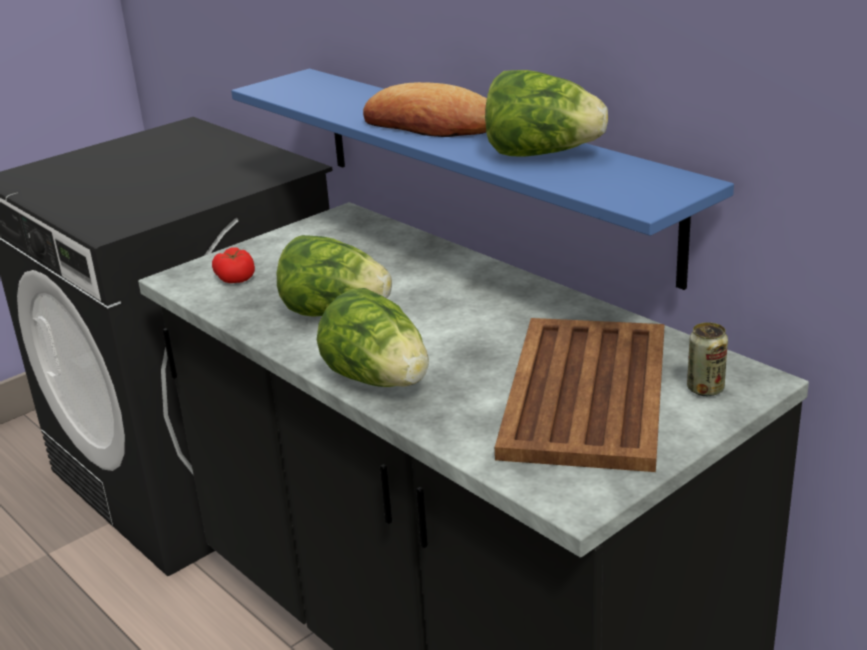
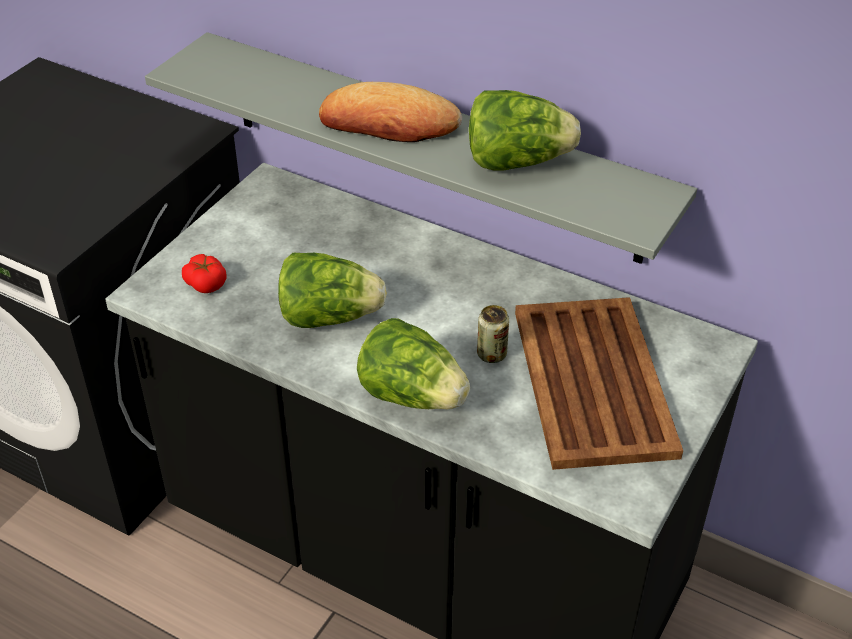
camera: 20 degrees left, 15 degrees up
blue shelf [231,69,734,290] -> grey shelf [145,32,697,264]
can [687,322,728,396] -> can moved to [477,305,509,363]

